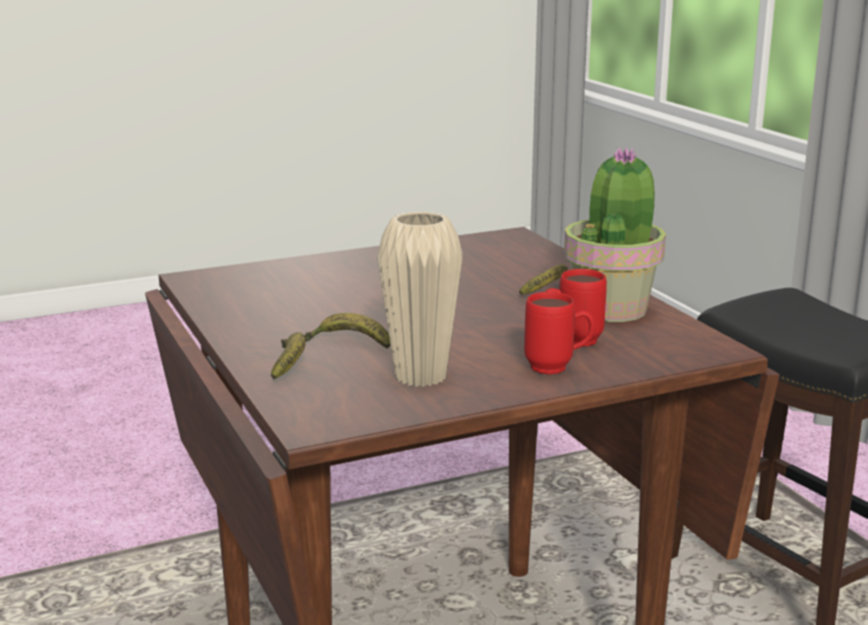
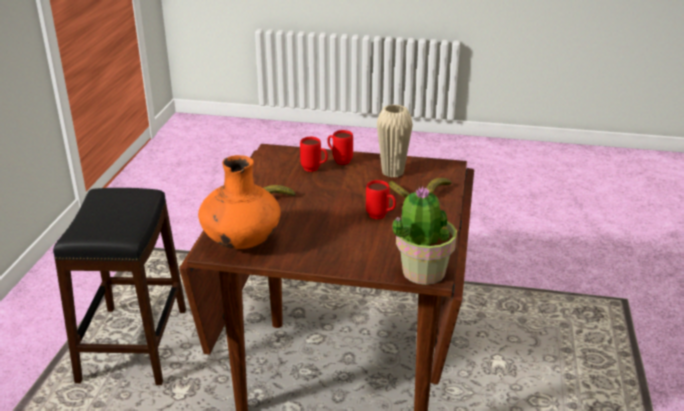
camera: 145 degrees left, 10 degrees up
potted plant [564,147,666,322] -> potted plant moved to [392,187,457,285]
none -> orange vase [198,155,281,249]
none -> red mug [366,180,396,219]

